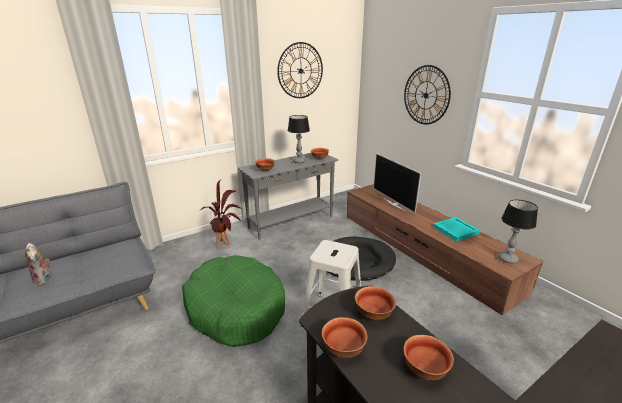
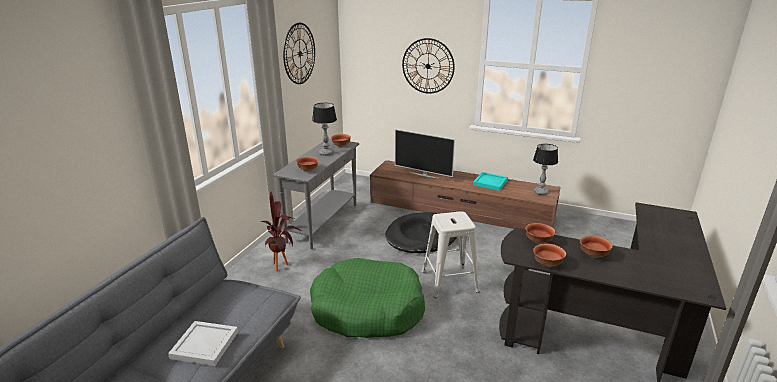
camera: 35 degrees left, 0 degrees up
plush toy [25,243,51,286] -> white tray [168,321,238,366]

